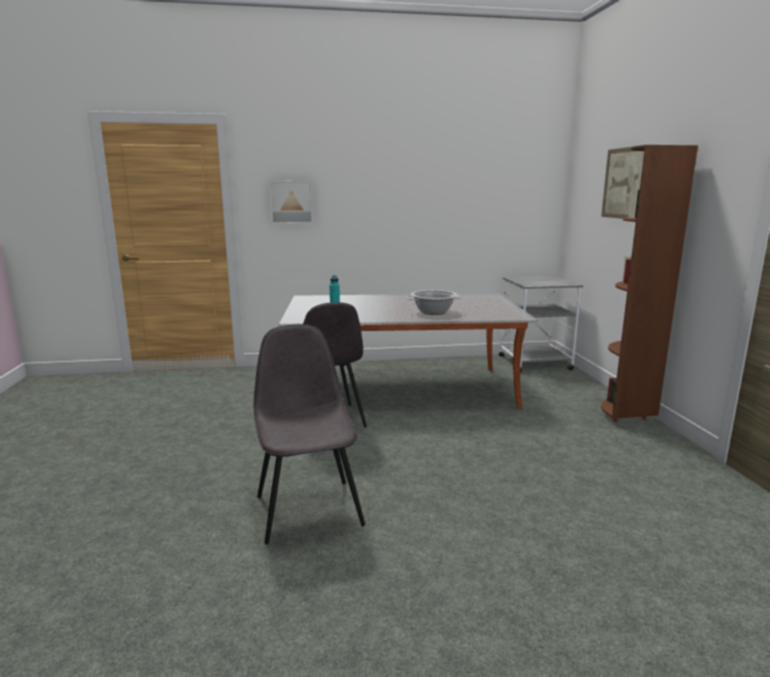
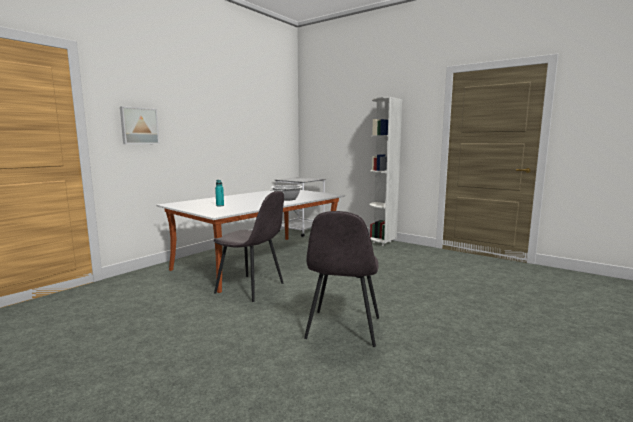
camera: 45 degrees left, 5 degrees down
grey chair [254,324,365,544] -> grey chair turned 105 degrees counterclockwise [304,211,379,347]
brown bookcase [601,145,698,422] -> white bookcase [369,97,402,246]
picture [601,147,644,219] -> none

